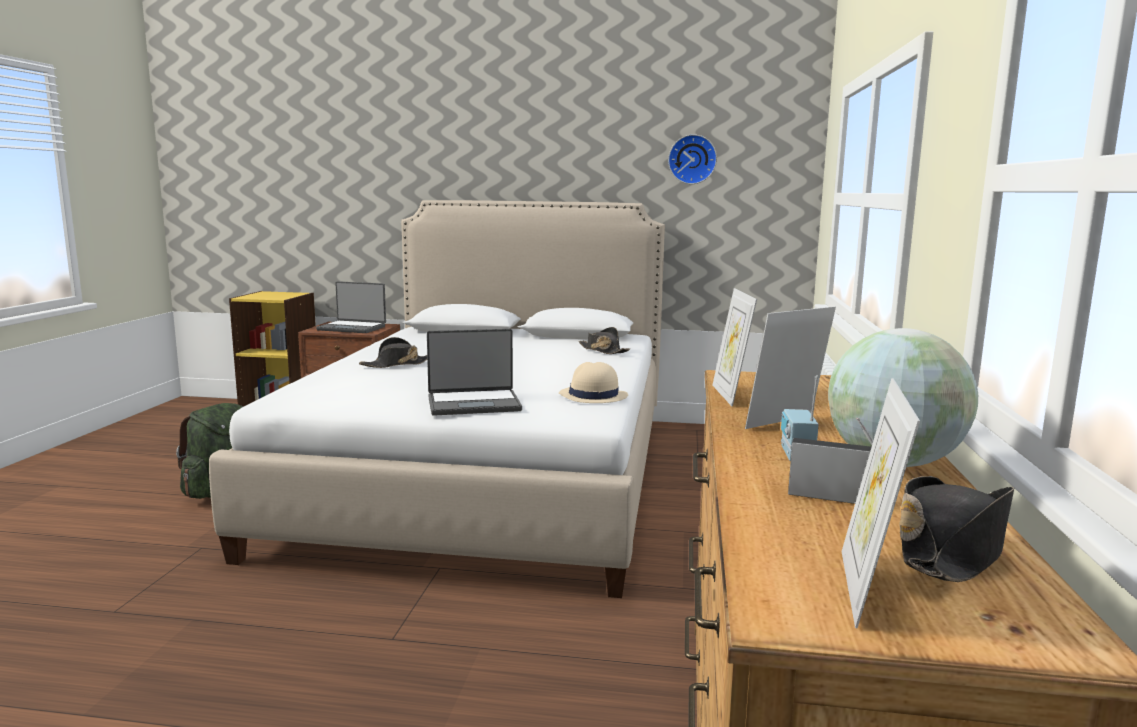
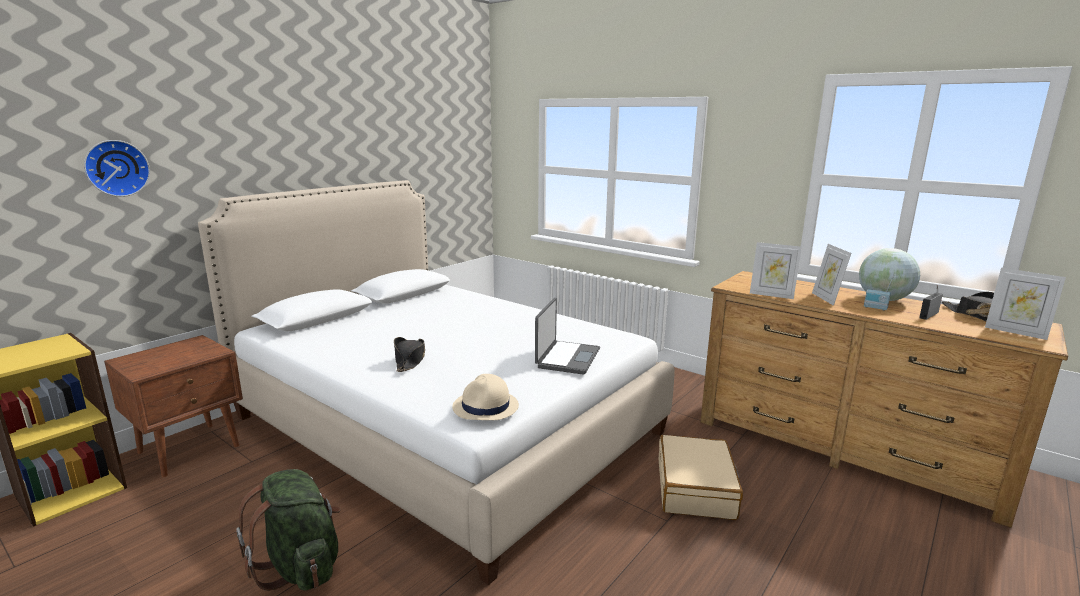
camera: 60 degrees left, 5 degrees up
laptop [316,281,386,333] -> none
beige hat [559,362,628,403] -> beige hat moved to [452,374,519,420]
black hat [579,327,630,354] -> none
wall clock [668,134,717,184] -> wall clock moved to [84,140,150,197]
none -> beige suitcase [659,435,743,520]

